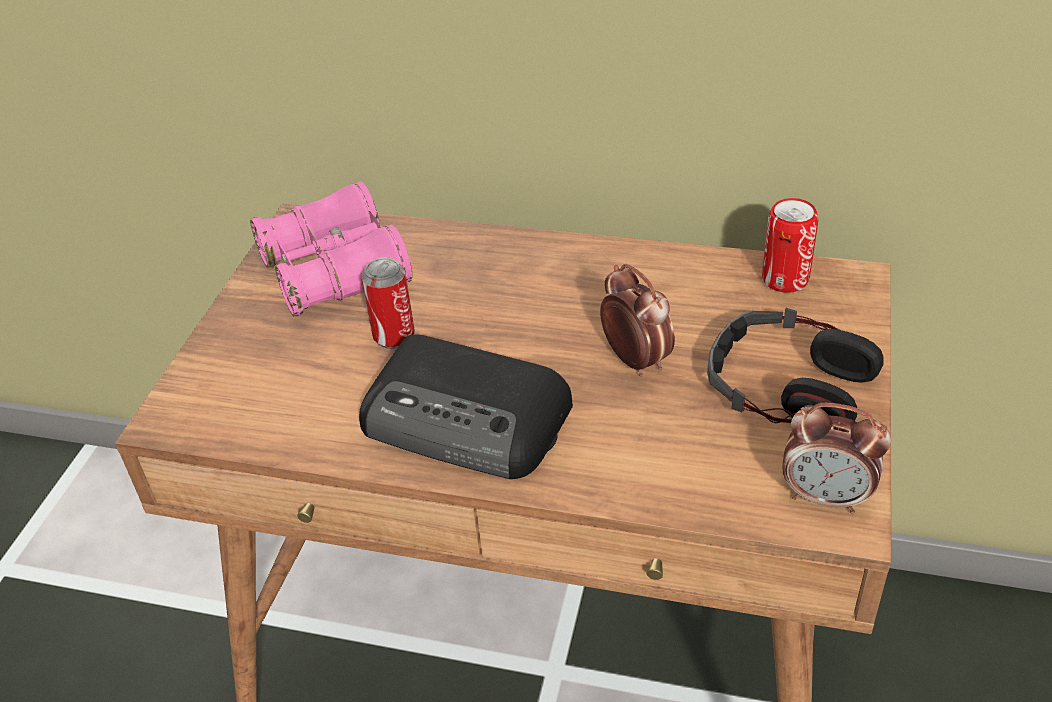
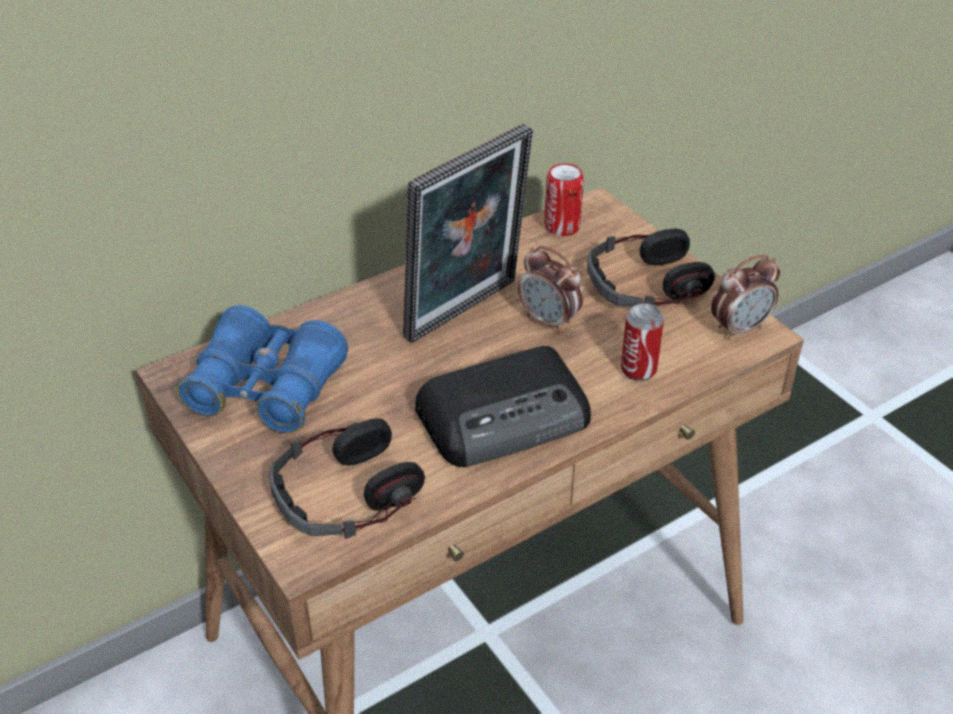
camera: 50 degrees left, 0 degrees up
pink binoculars [250,182,412,316] -> blue binoculars [177,305,348,434]
can [361,257,414,349] -> can moved to [621,303,664,381]
alarm clock [600,264,675,377] -> alarm clock turned 150 degrees counterclockwise [518,246,583,334]
none -> headphones [269,418,425,539]
none -> picture frame [403,123,533,343]

